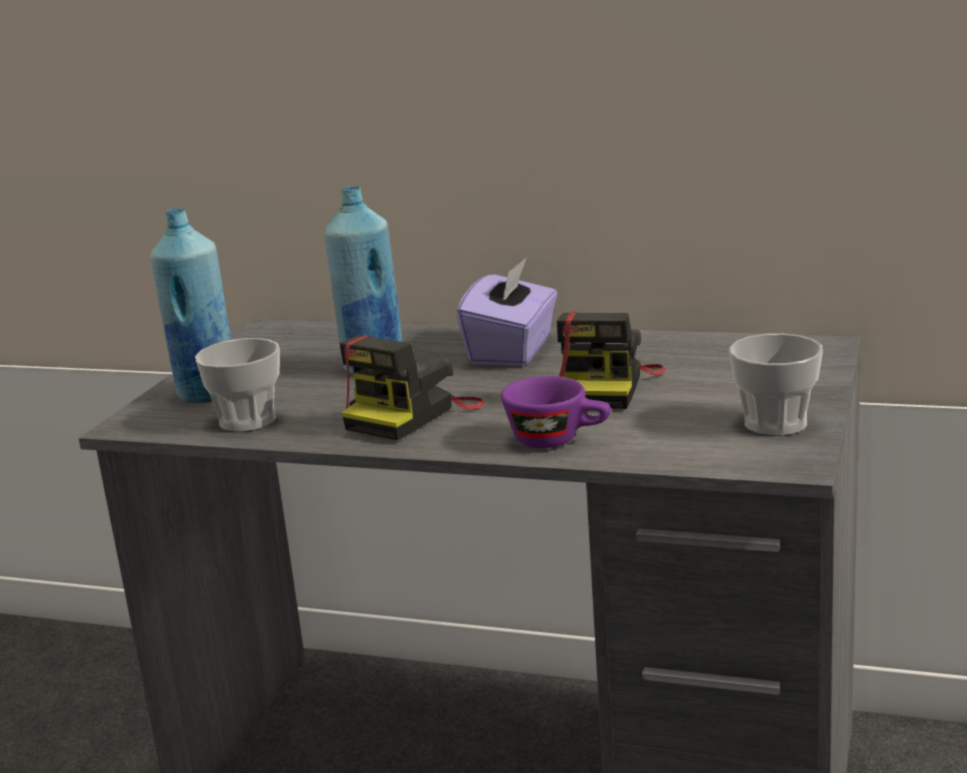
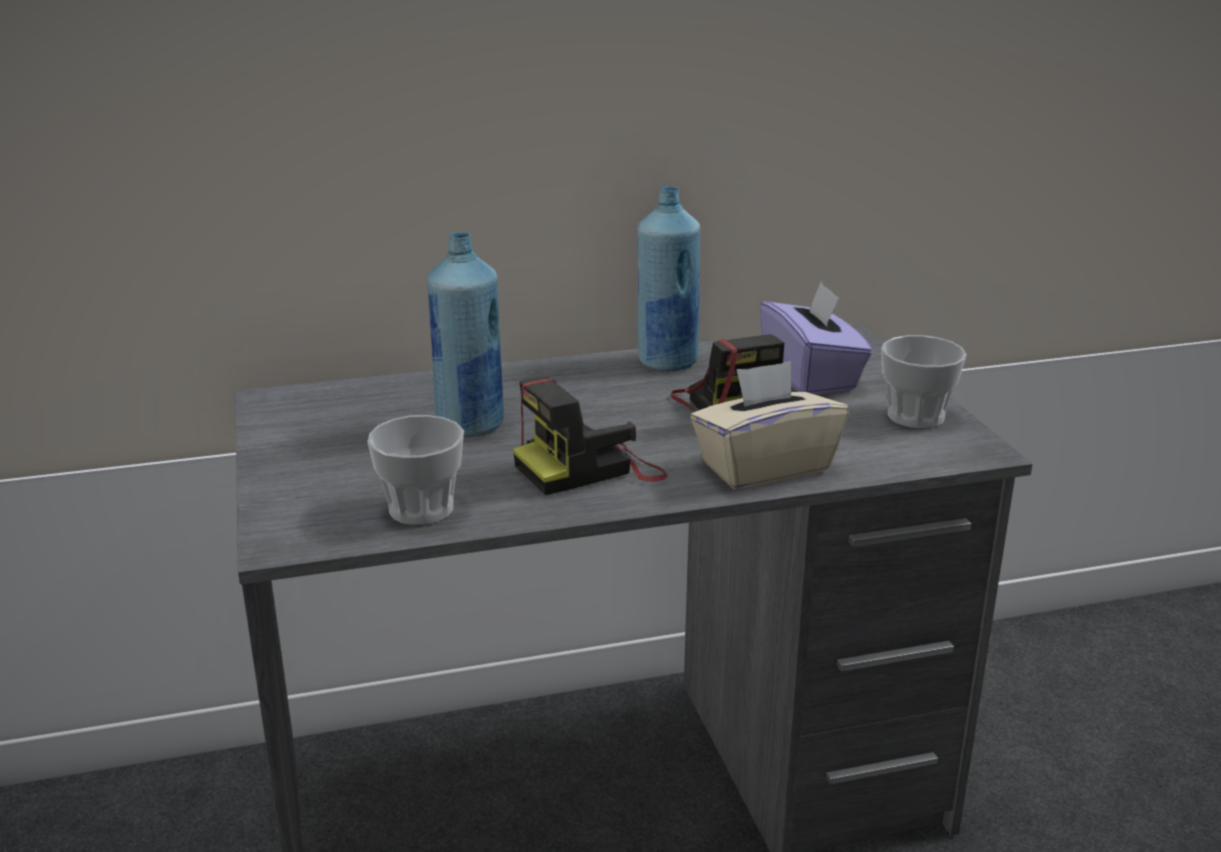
camera: 35 degrees left, 5 degrees up
blue bottle [150,208,232,403] -> blue bottle moved to [638,186,700,371]
camera [340,335,485,440] -> camera turned 60 degrees clockwise [513,377,668,495]
purple tissue box [457,257,557,366] -> purple tissue box moved to [760,282,872,395]
purple cup [501,376,611,448] -> beige tissue box [690,361,849,489]

